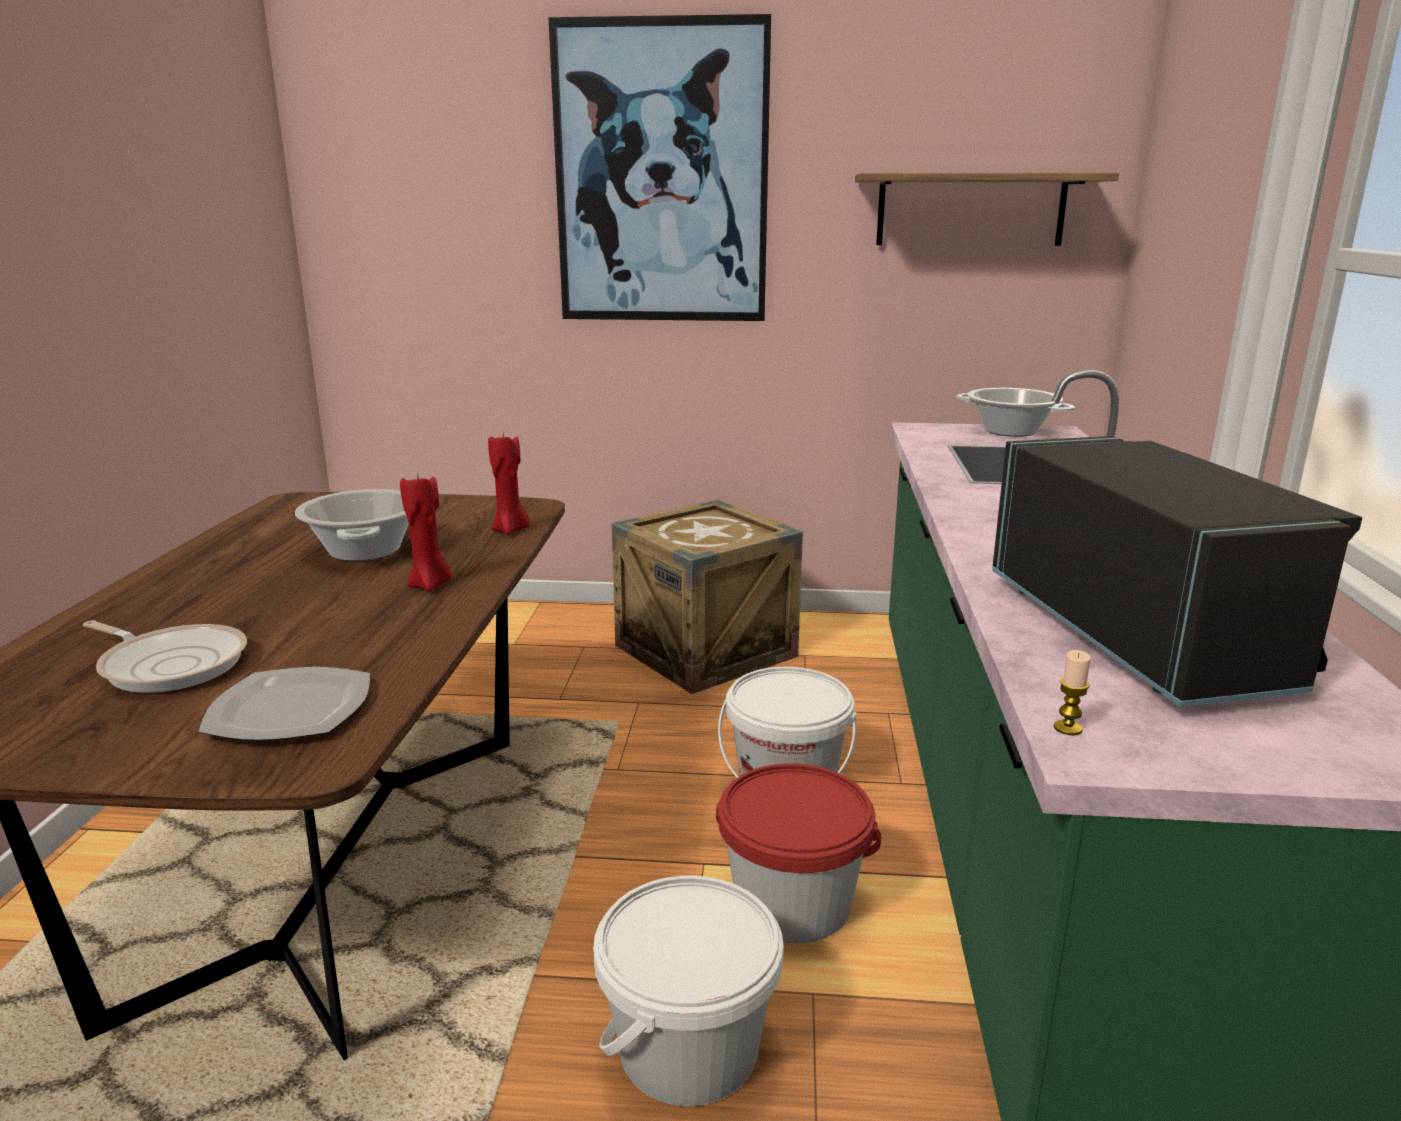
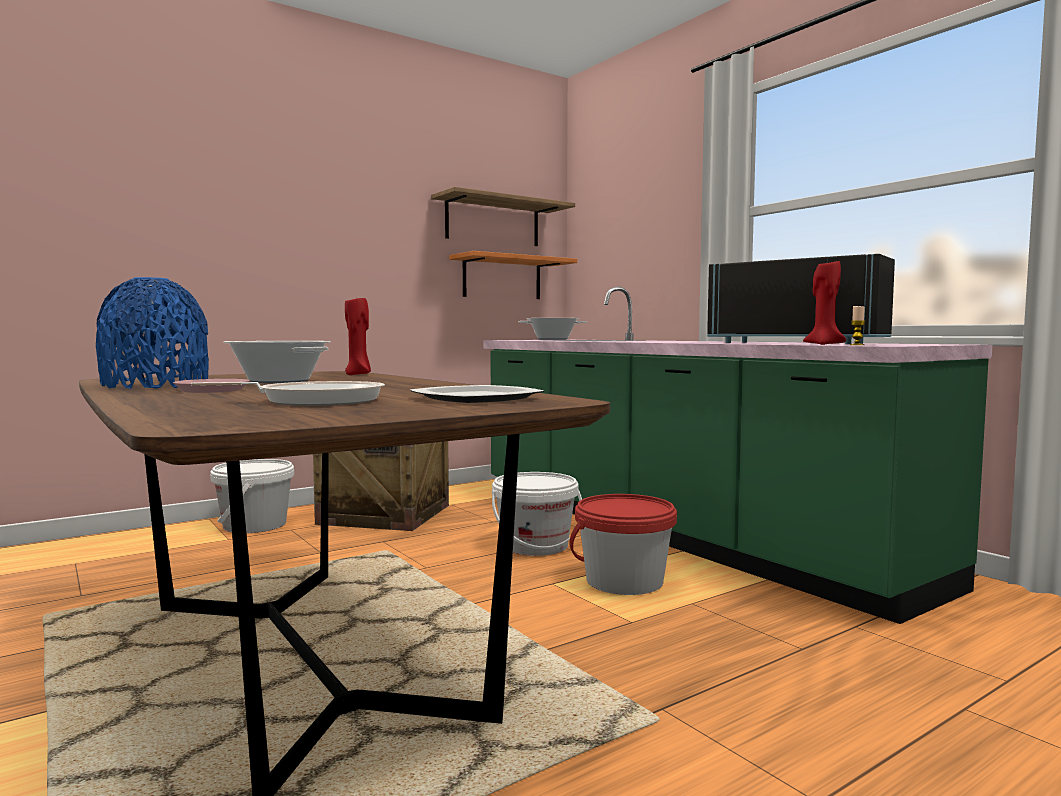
camera: 40 degrees left, 15 degrees down
red candle [400,472,451,591] -> red candle moved to [803,261,846,345]
picture [548,14,771,321] -> none
white bucket [593,876,784,1106] -> white bucket moved to [210,459,294,533]
none -> blue vase [96,277,209,389]
none -> pink plate [173,379,250,393]
none -> orange shelf [449,251,577,299]

